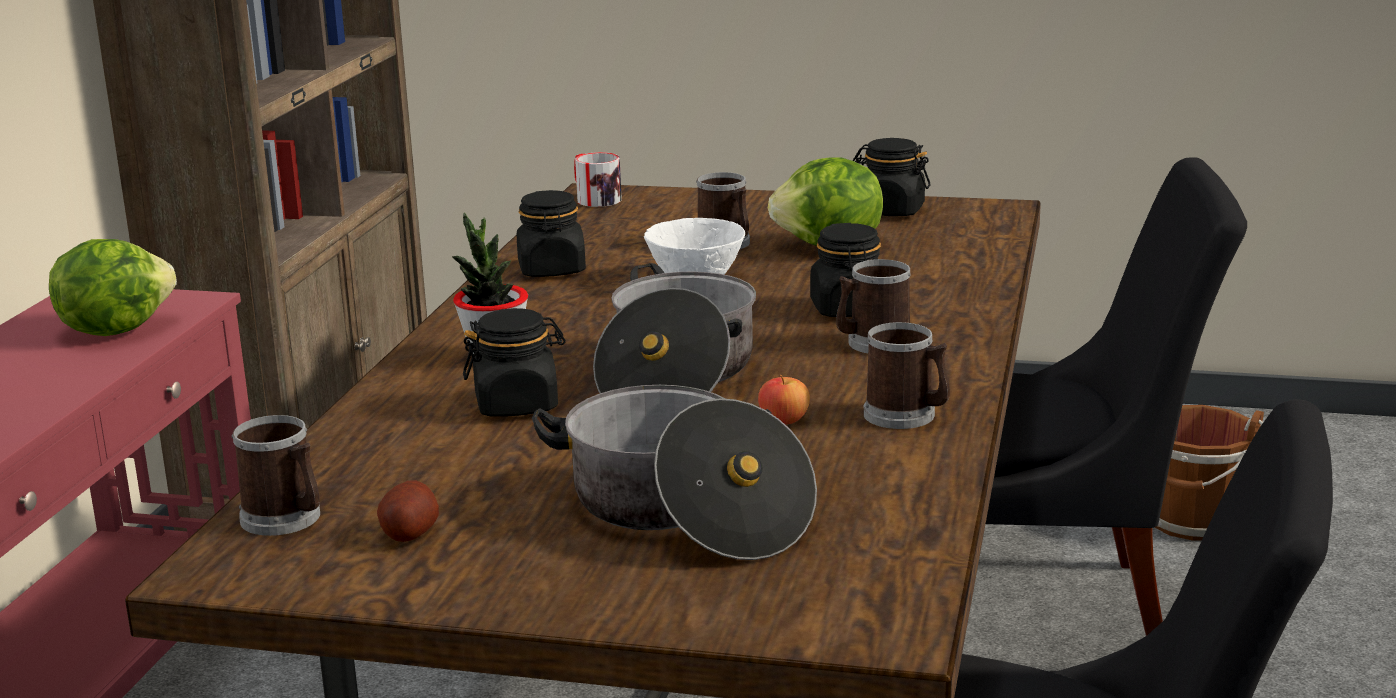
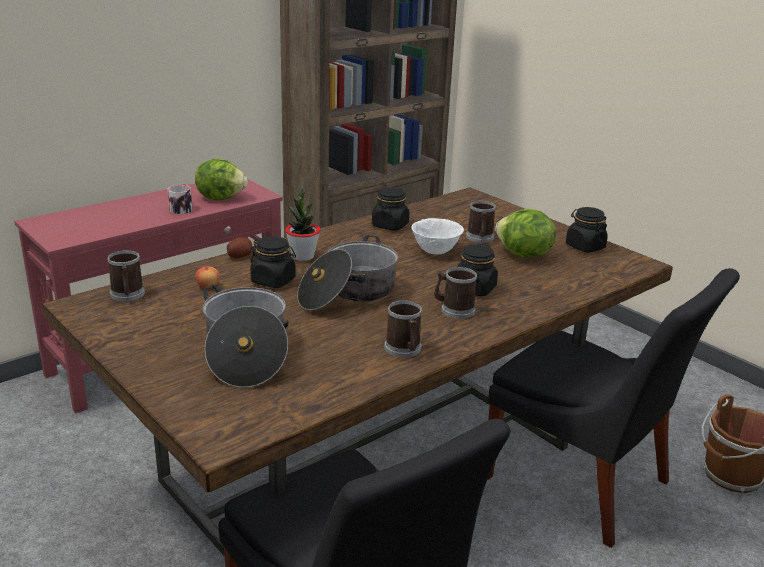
camera: 35 degrees right, 5 degrees up
potato [377,480,439,542] -> potato moved to [227,237,252,258]
mug [574,152,622,207] -> mug moved to [167,184,193,214]
apple [758,375,810,425] -> apple moved to [195,265,220,288]

